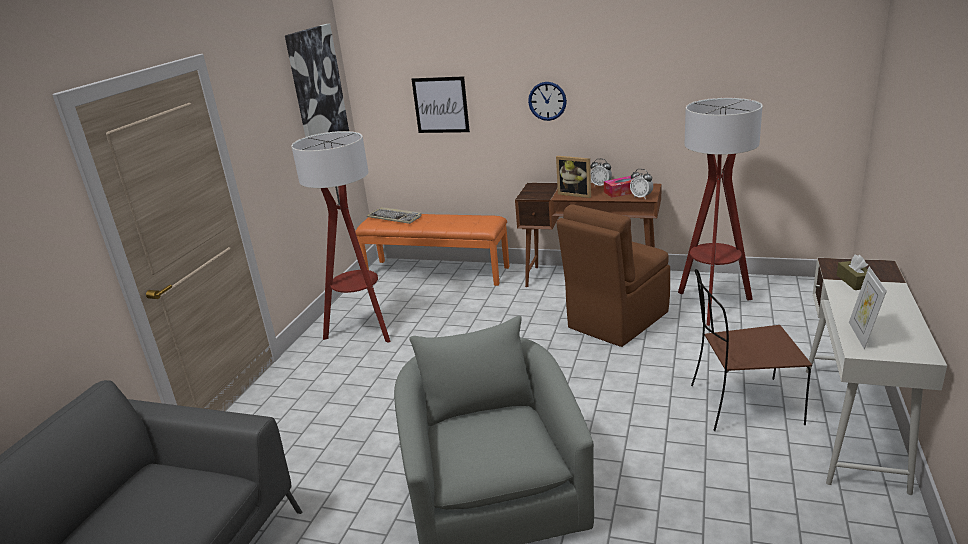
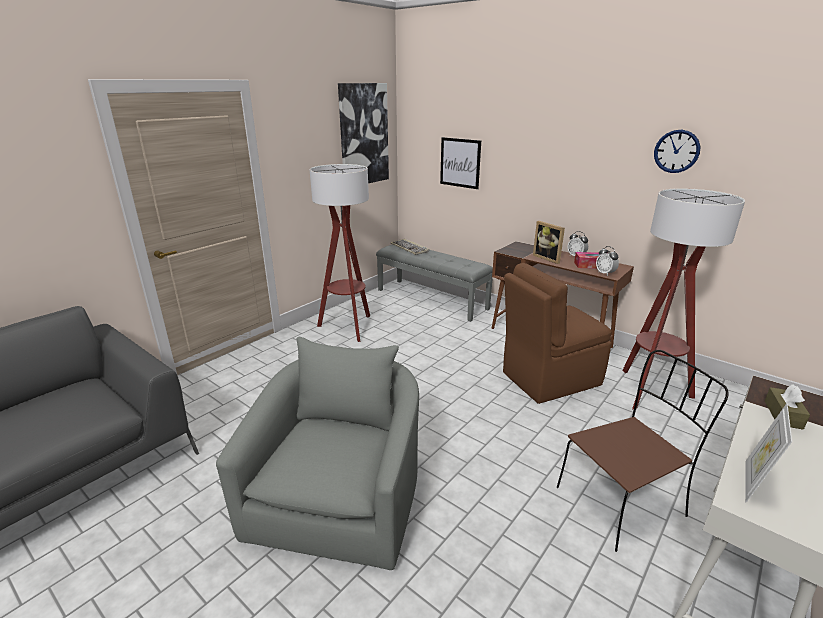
camera: 20 degrees right, 0 degrees up
orange bench [355,214,509,286] -> grey bench [376,244,493,322]
wall clock [528,82,567,121] -> wall clock moved to [654,130,701,173]
brown chair [691,269,812,431] -> brown chair turned 135 degrees clockwise [557,350,728,552]

